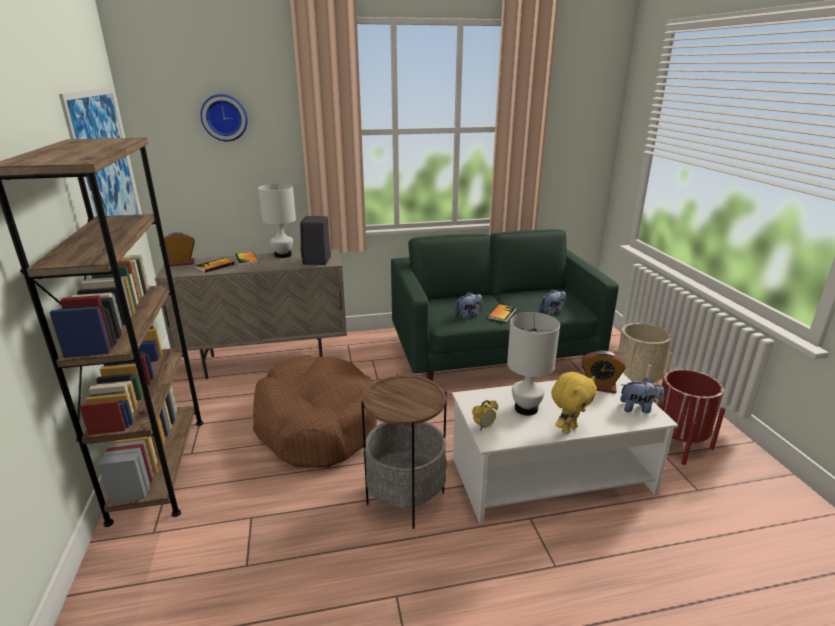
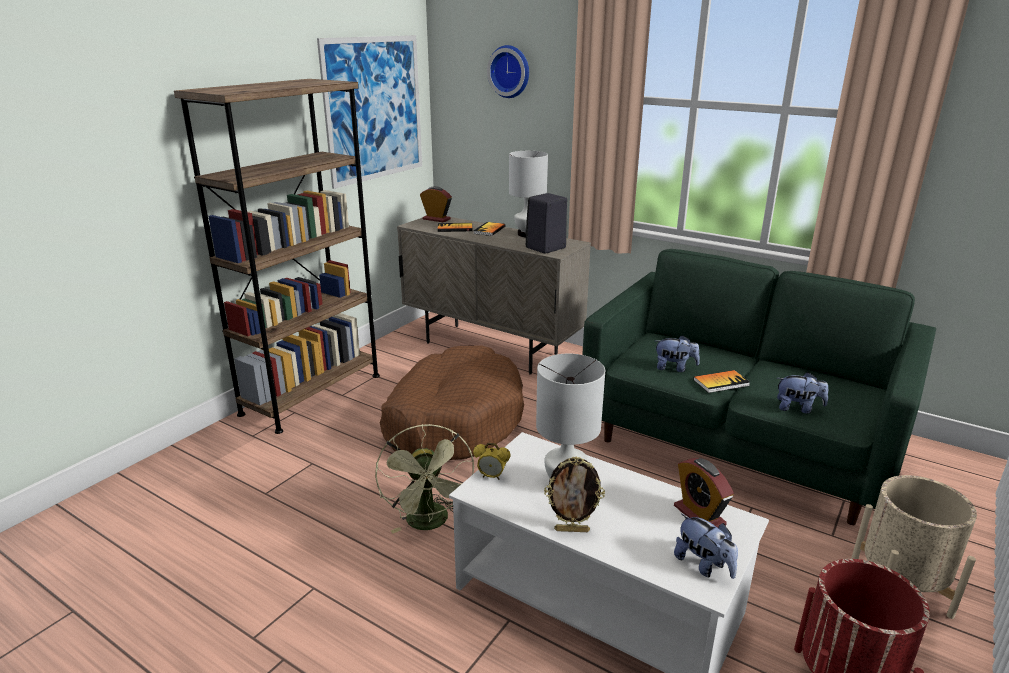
camera: 45 degrees right, 0 degrees up
side table [361,374,447,529] -> green fan [375,424,474,533]
yellow plush toy [551,372,597,434] -> picture frame [544,456,605,532]

